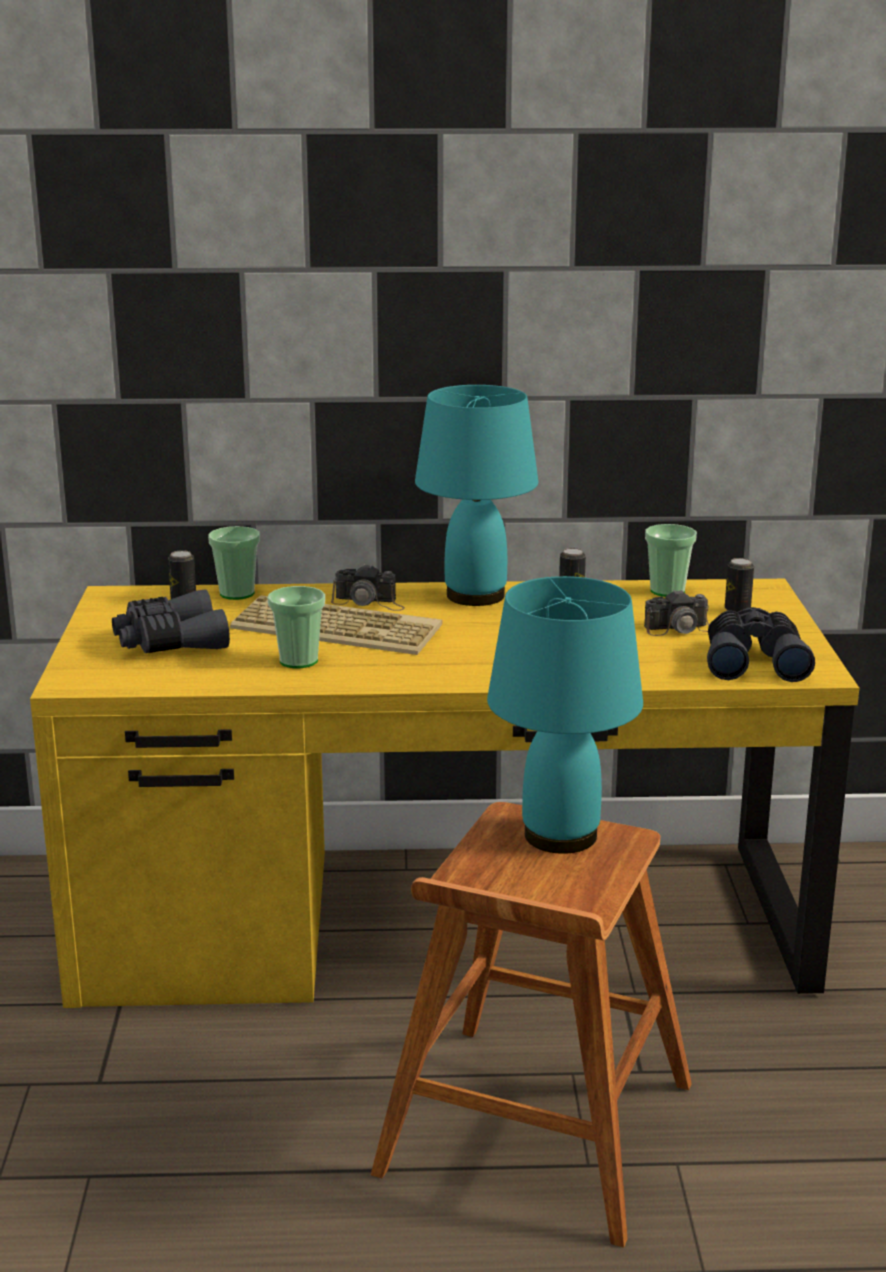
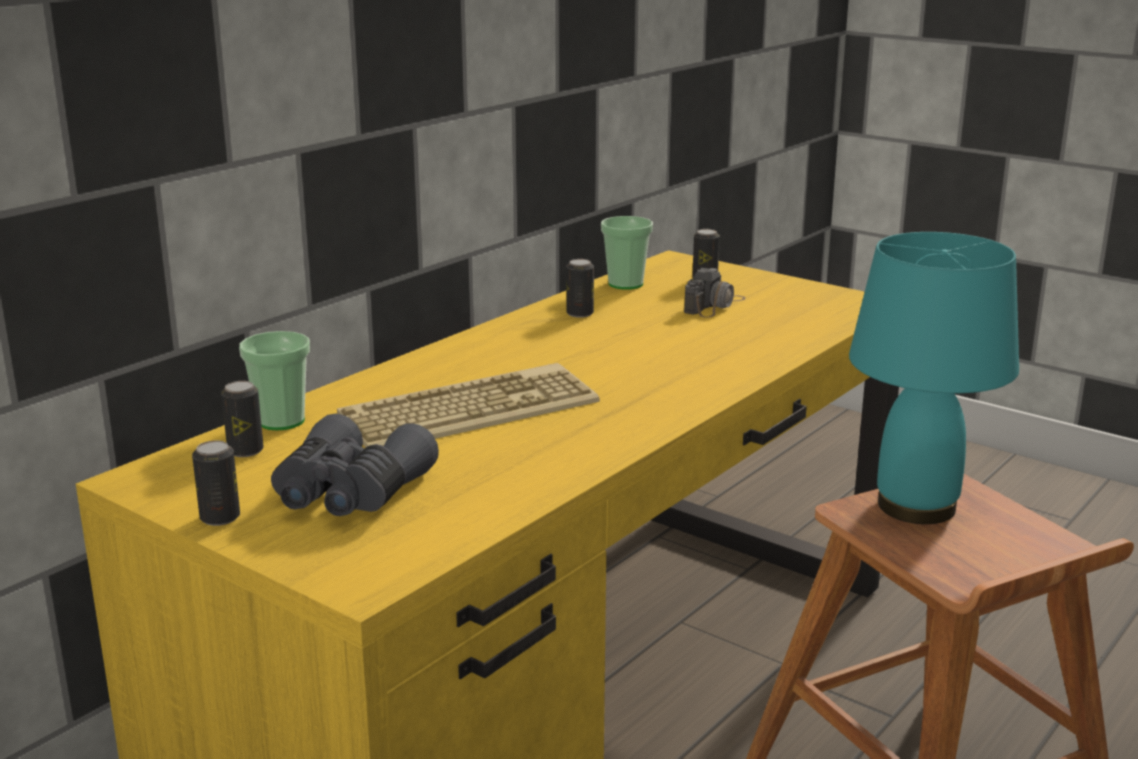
camera: 50 degrees left, 0 degrees up
cup [268,586,325,668] -> none
camera [331,564,405,611] -> none
turquoise table lamp [415,385,538,606] -> none
grey binoculars [707,607,815,682] -> none
none -> can [192,440,240,526]

